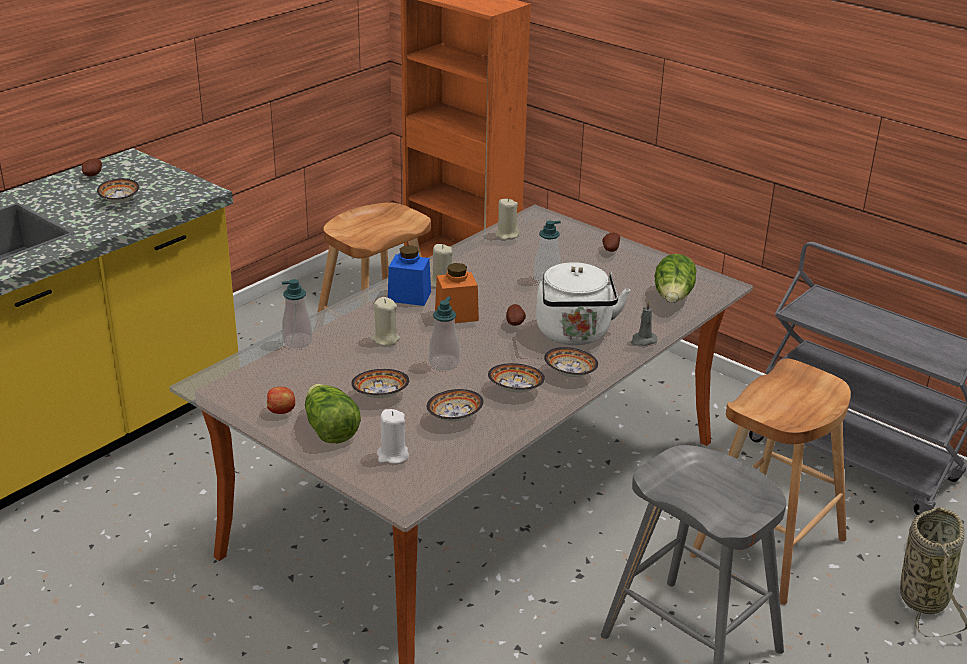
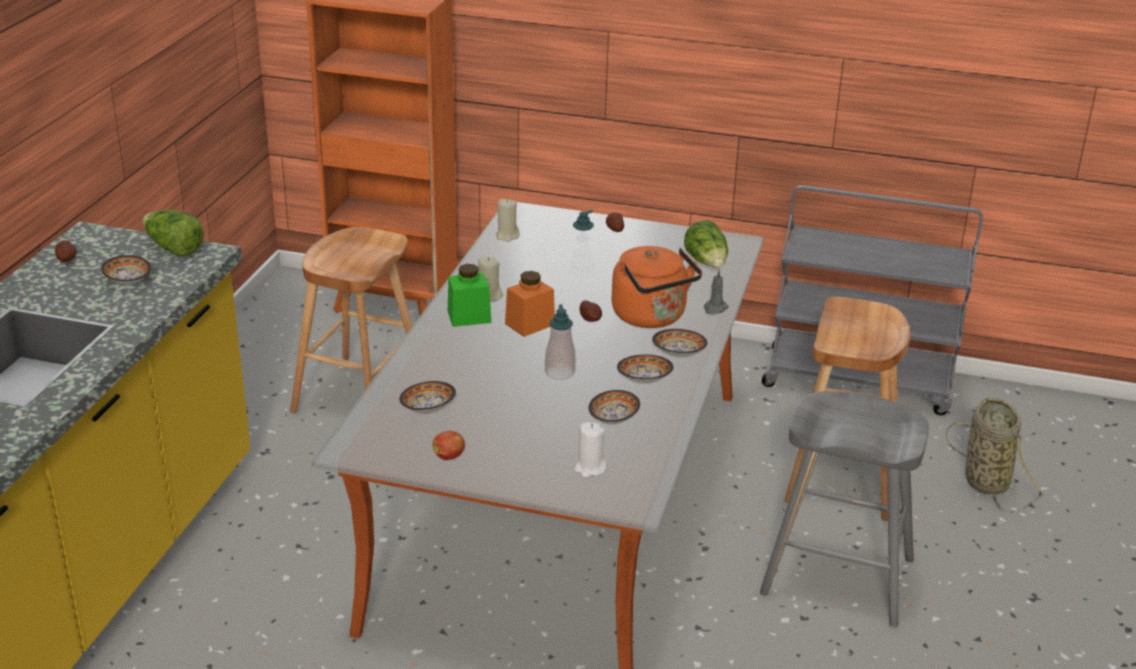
camera: 25 degrees left, 0 degrees up
soap dispenser [281,279,312,348] -> none
lettuce [305,384,361,443] -> lettuce moved to [143,210,204,256]
bowl [351,369,409,398] -> bowl moved to [399,381,456,413]
beige candle [370,297,400,346] -> none
blue jar [388,245,431,306] -> green jar [448,264,491,327]
white kettle [536,262,630,345] -> orange kettle [612,246,702,328]

